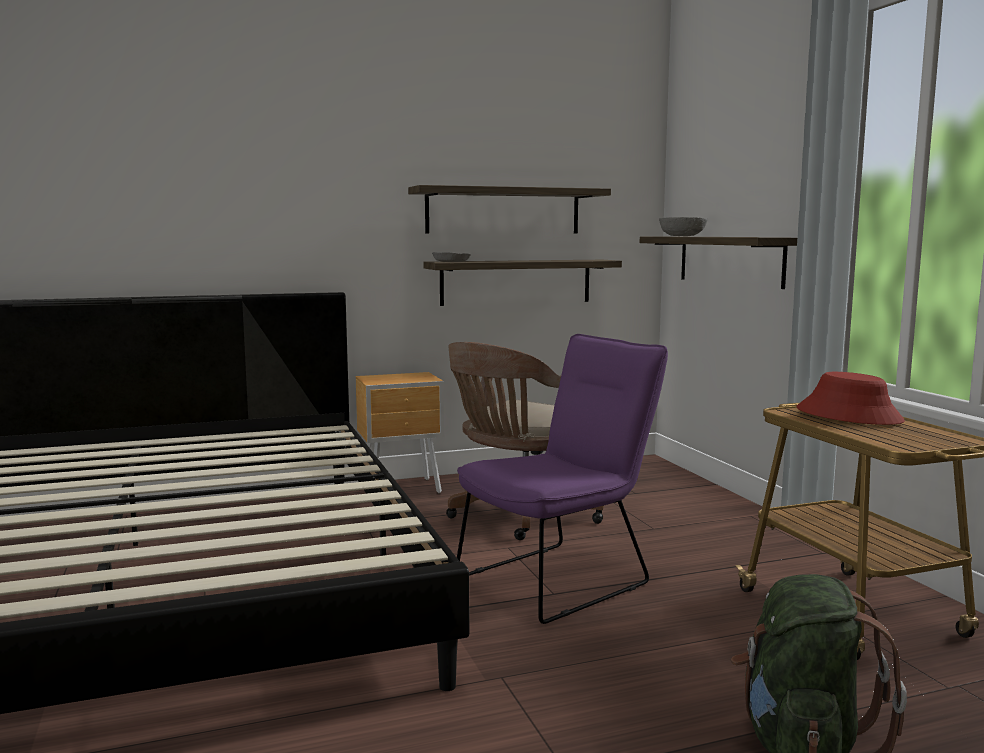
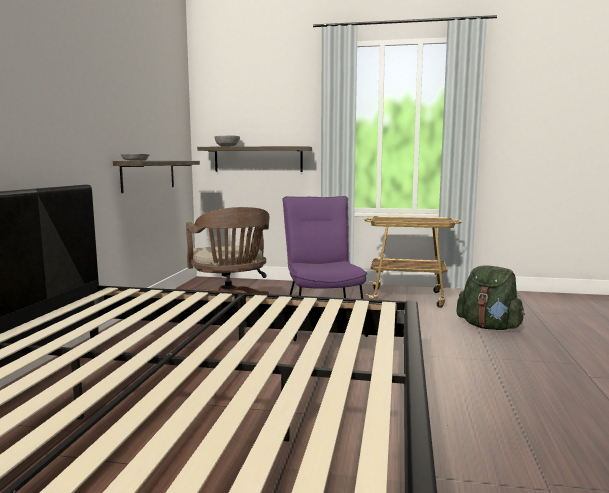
camera: 60 degrees left, 0 degrees up
brown nightstand [356,372,444,493] -> none
shelf [408,185,611,234] -> none
red hat [796,372,905,425] -> none

